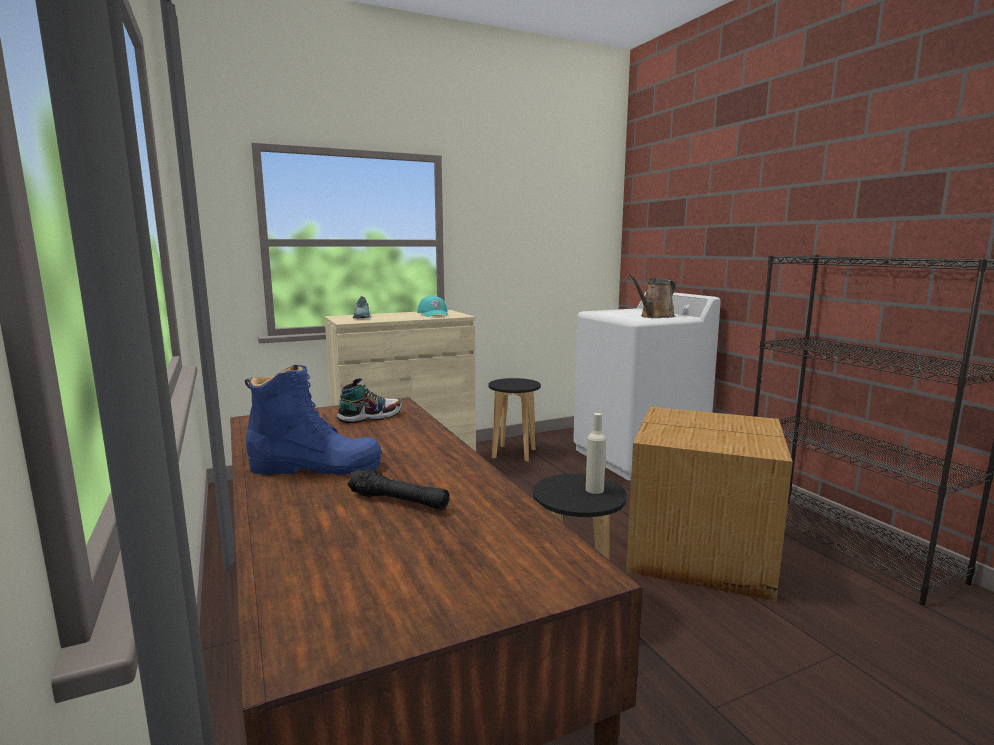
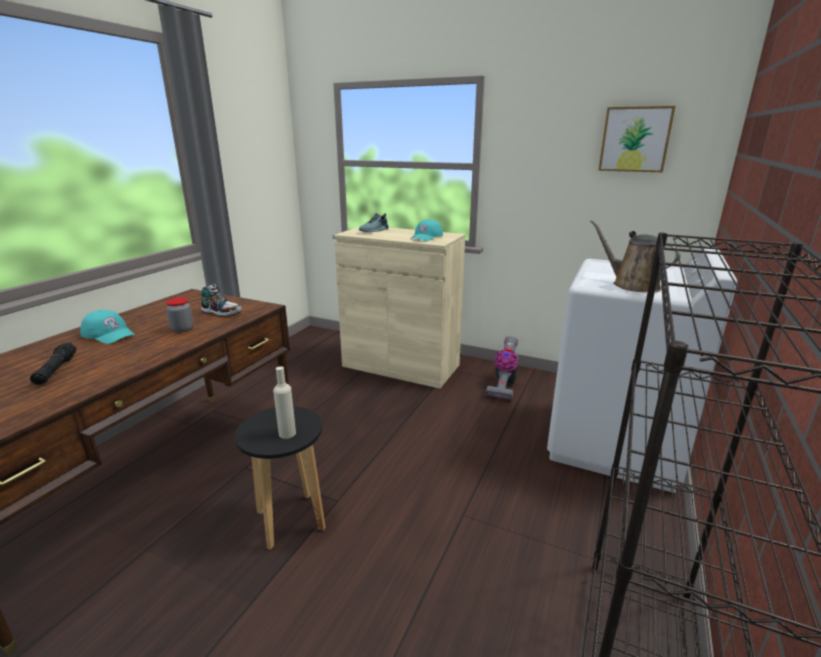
camera: 50 degrees right, 10 degrees up
blue boot [245,365,382,475] -> turquoise cap [80,310,135,344]
black stool [489,378,541,462] -> vacuum cleaner [486,336,519,400]
cardboard box [626,407,793,602] -> none
brown watering can [629,275,676,318] -> brown watering can turned 45 degrees clockwise [590,220,681,293]
none -> jar [166,298,194,333]
none -> picture [598,106,675,172]

